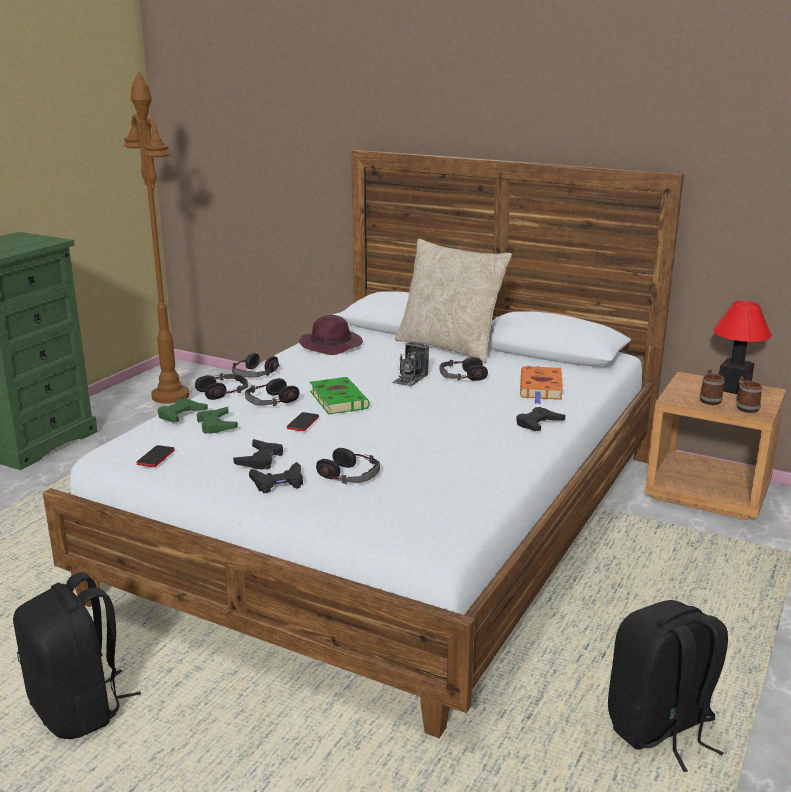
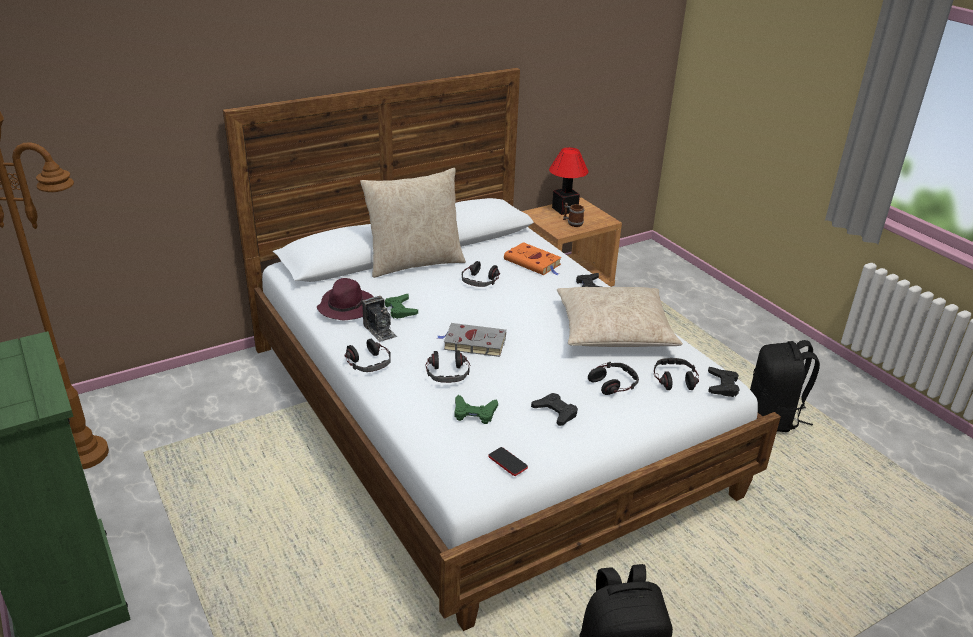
camera: 60 degrees left, 10 degrees up
green game controller [157,398,208,422] -> green game controller moved to [385,294,418,319]
headphones [195,373,248,400] -> headphones moved to [654,358,699,390]
black game controller [249,462,303,493] -> black game controller moved to [708,367,740,397]
phone [287,412,319,431] -> none
green book [310,377,370,415] -> grey book [437,323,507,357]
camera [392,341,429,386] -> camera moved to [362,296,397,342]
mug [736,376,763,413] -> none
none -> beige pillow [557,287,683,347]

